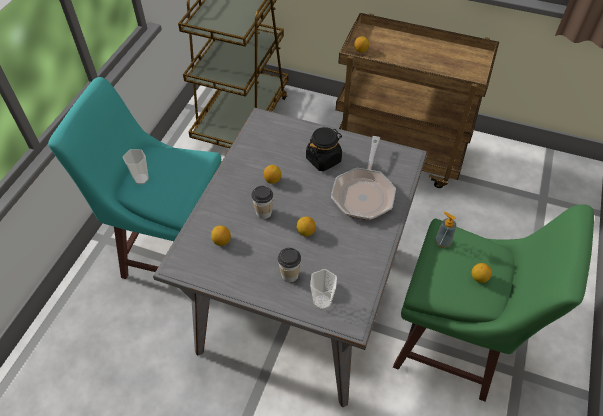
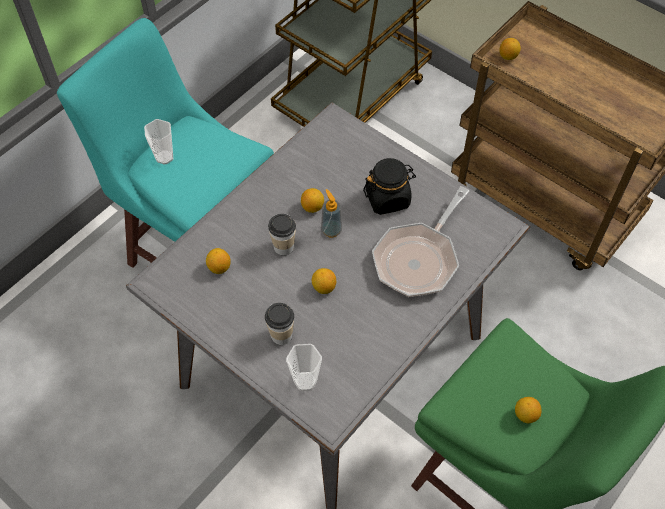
camera: 20 degrees right, 5 degrees up
soap dispenser [435,211,456,248] -> soap dispenser moved to [321,189,342,238]

